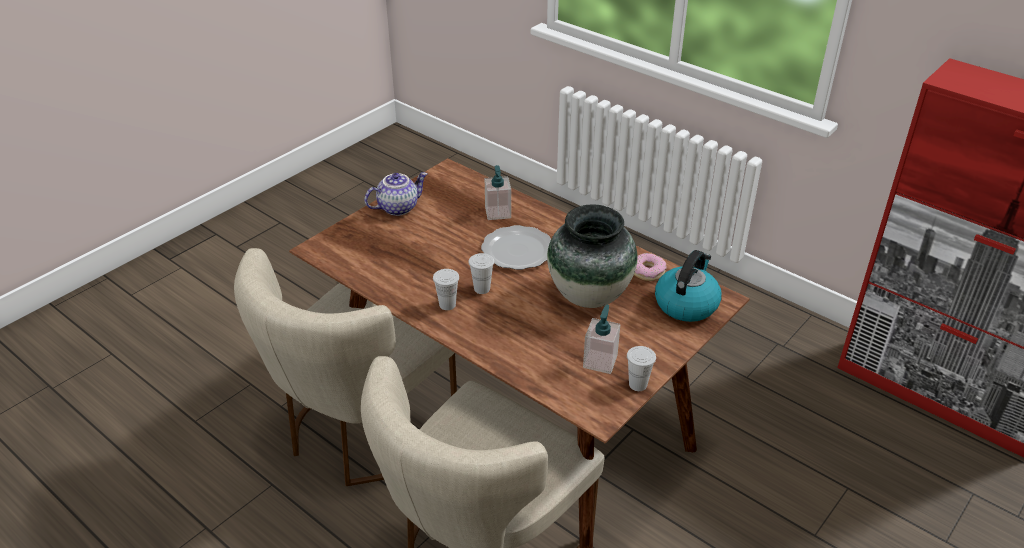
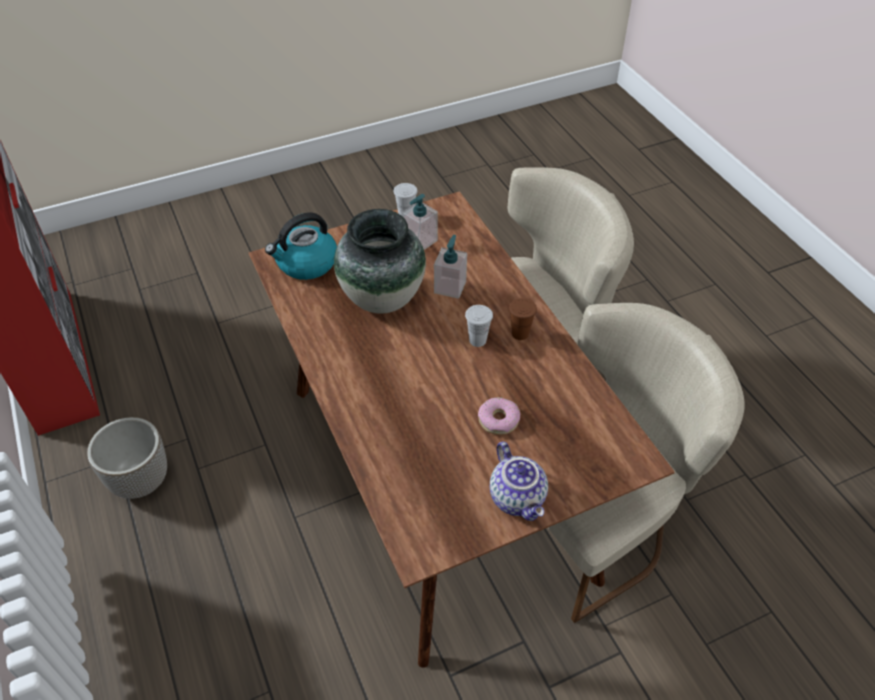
camera: 155 degrees left, 10 degrees up
teapot [365,172,428,216] -> teapot turned 105 degrees counterclockwise [490,442,548,521]
white cup [433,269,459,310] -> brown cup [509,298,537,340]
plate [481,225,551,270] -> none
soap dispenser [485,165,511,220] -> soap dispenser moved to [434,235,467,299]
donut [634,253,666,281] -> donut moved to [478,397,520,435]
none -> planter [87,417,167,499]

